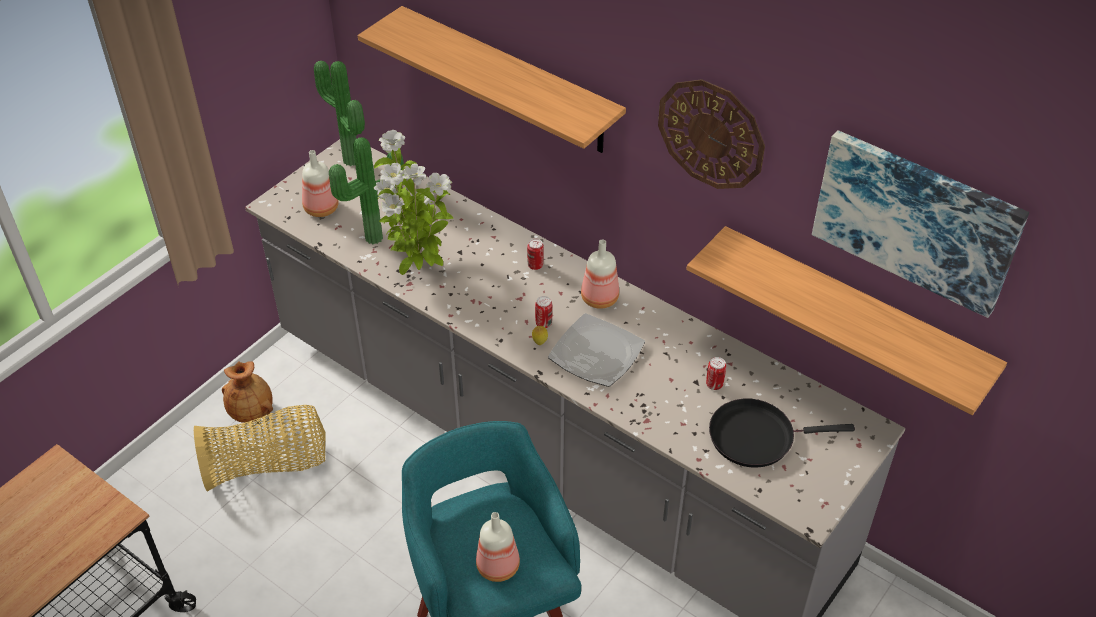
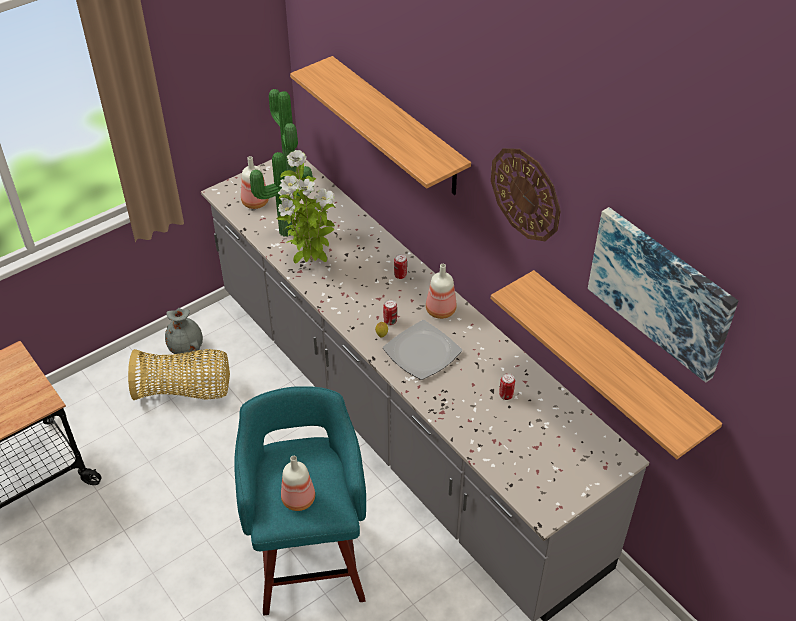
camera: 15 degrees right, 0 degrees up
brown vase [222,361,273,423] -> grey vase [165,308,203,354]
black frying pan [709,398,855,467] -> none

